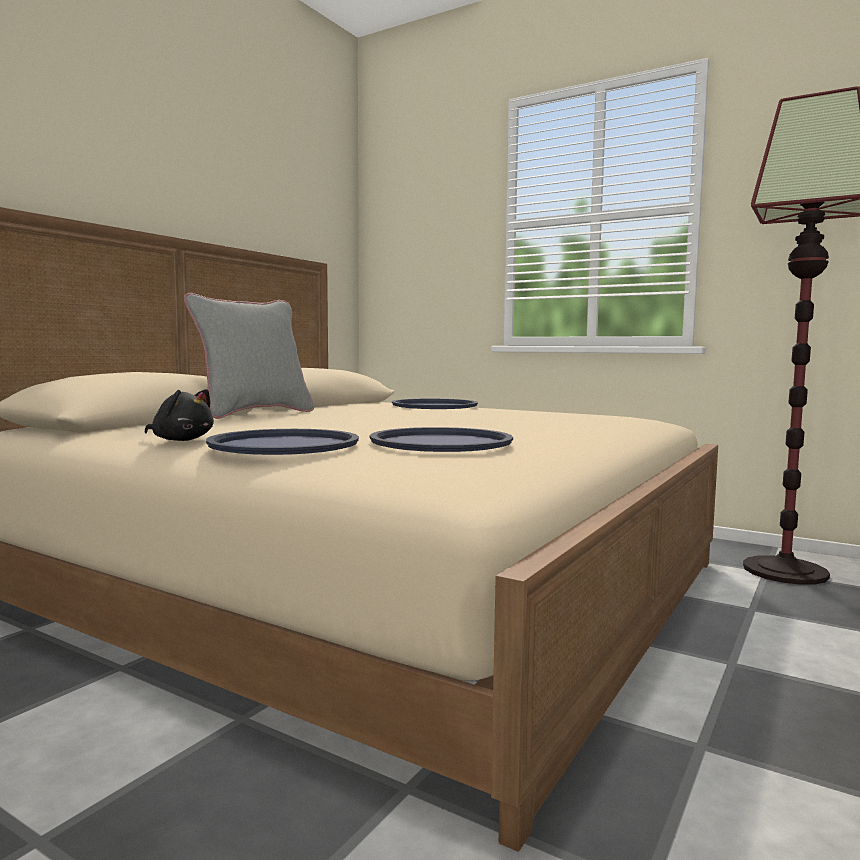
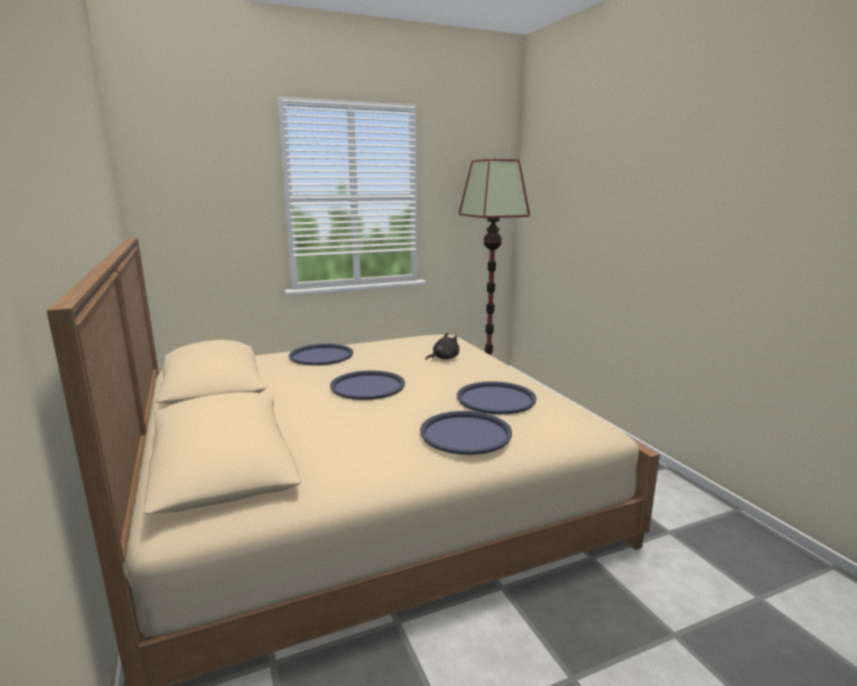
camera: 55 degrees left, 10 degrees up
black plush toy [145,389,214,441] -> black plush toy moved to [426,333,459,360]
grey pillow [184,293,315,419] -> none
none -> blue tray [330,370,405,400]

